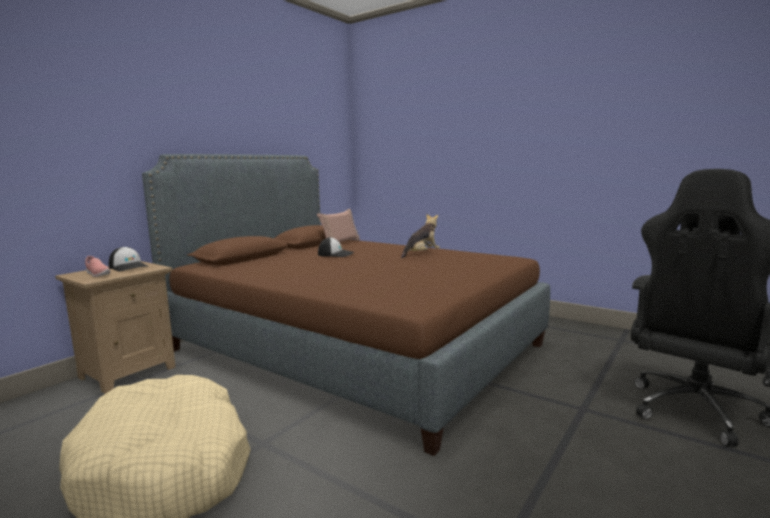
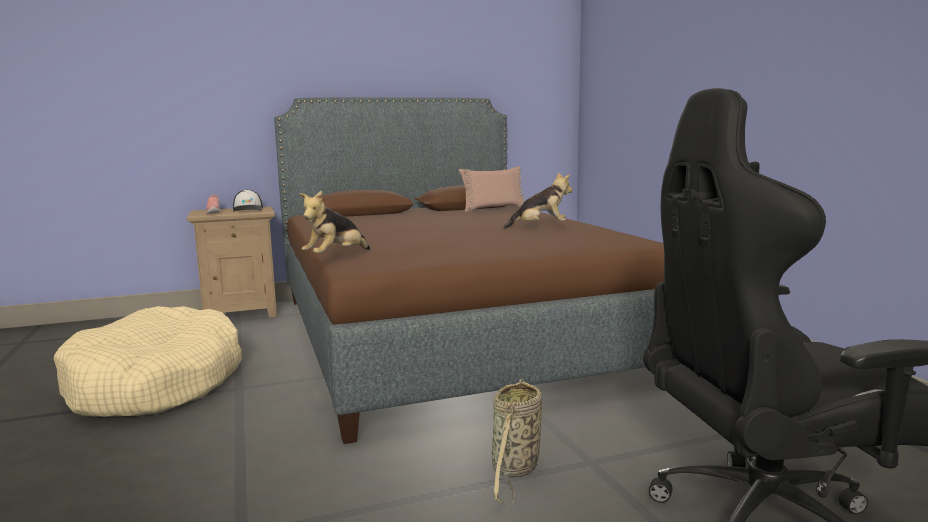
camera: 35 degrees right, 0 degrees up
cap [318,237,354,257] -> none
none -> plush toy [300,191,370,254]
none -> basket [492,379,542,504]

